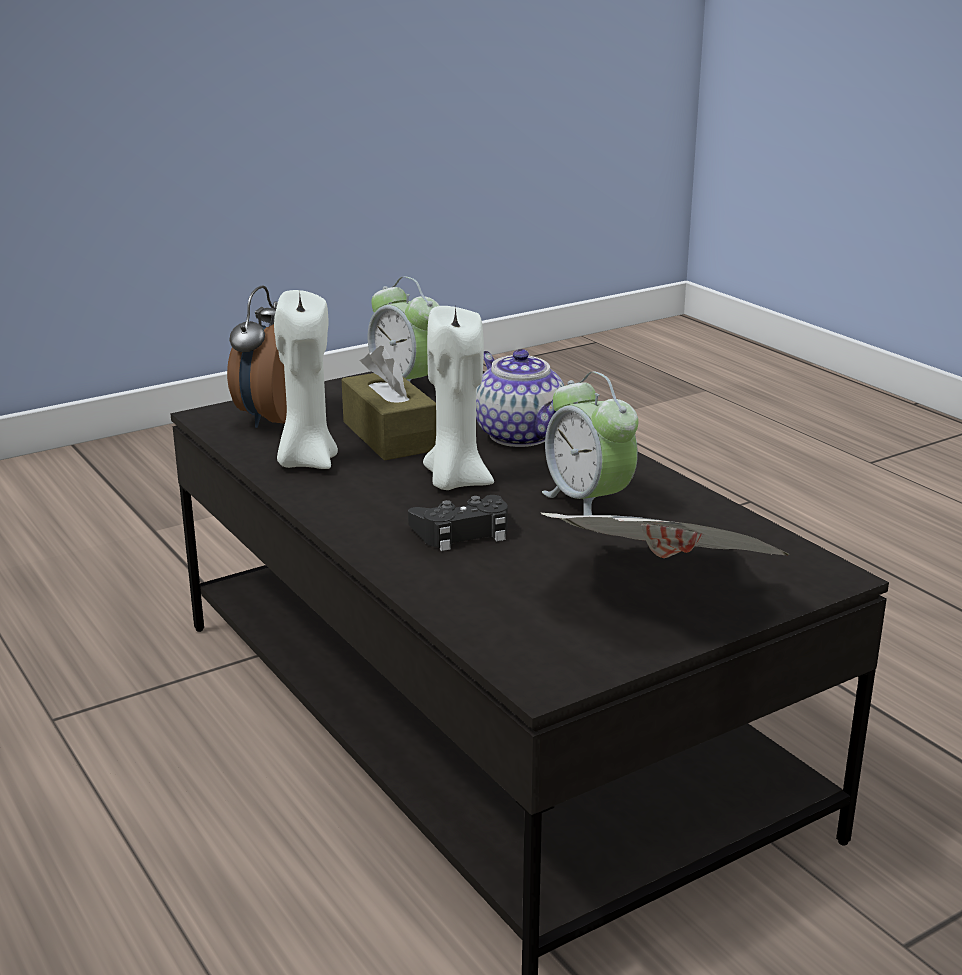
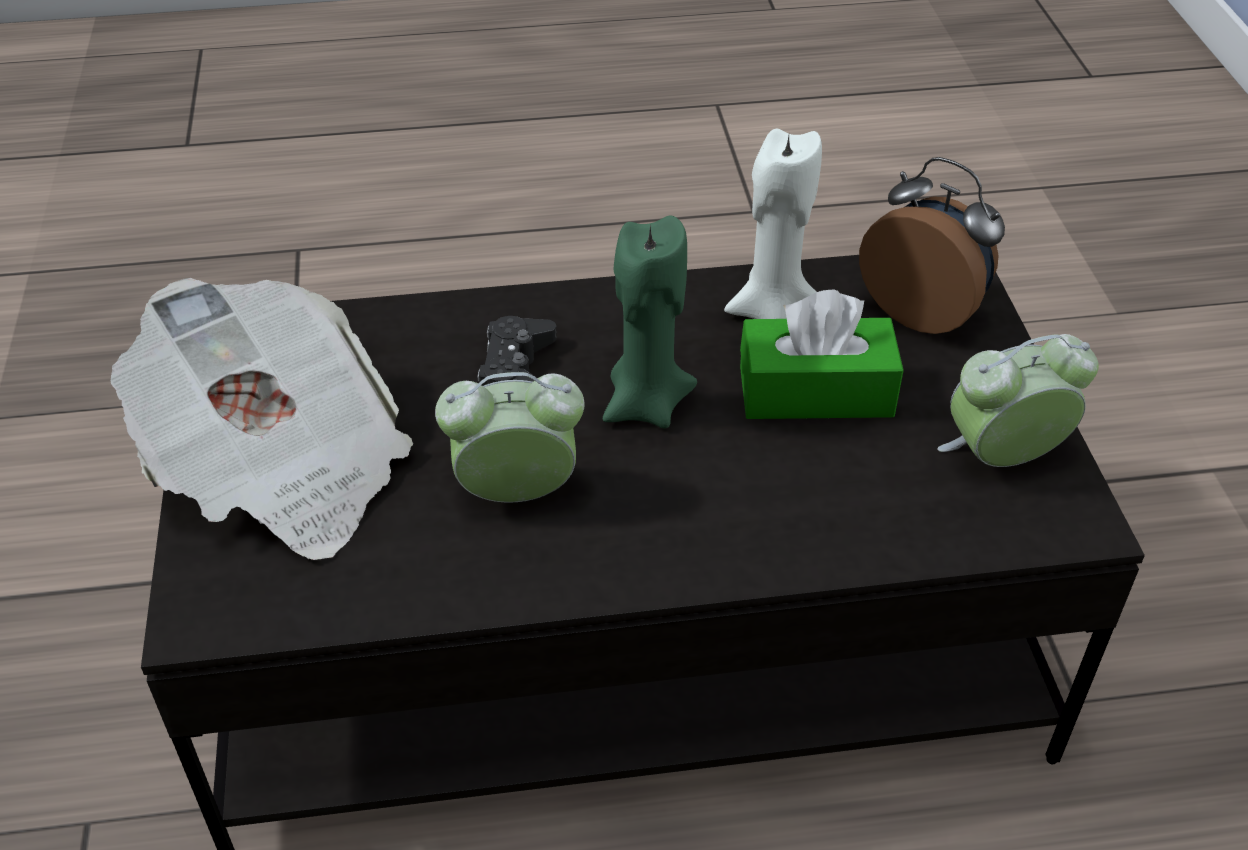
camera: 115 degrees right, 20 degrees up
brown tissue box [341,346,436,461] -> green tissue box [740,290,904,419]
white candle [423,306,494,490] -> green candle [603,216,697,429]
teapot [476,349,564,447] -> none

